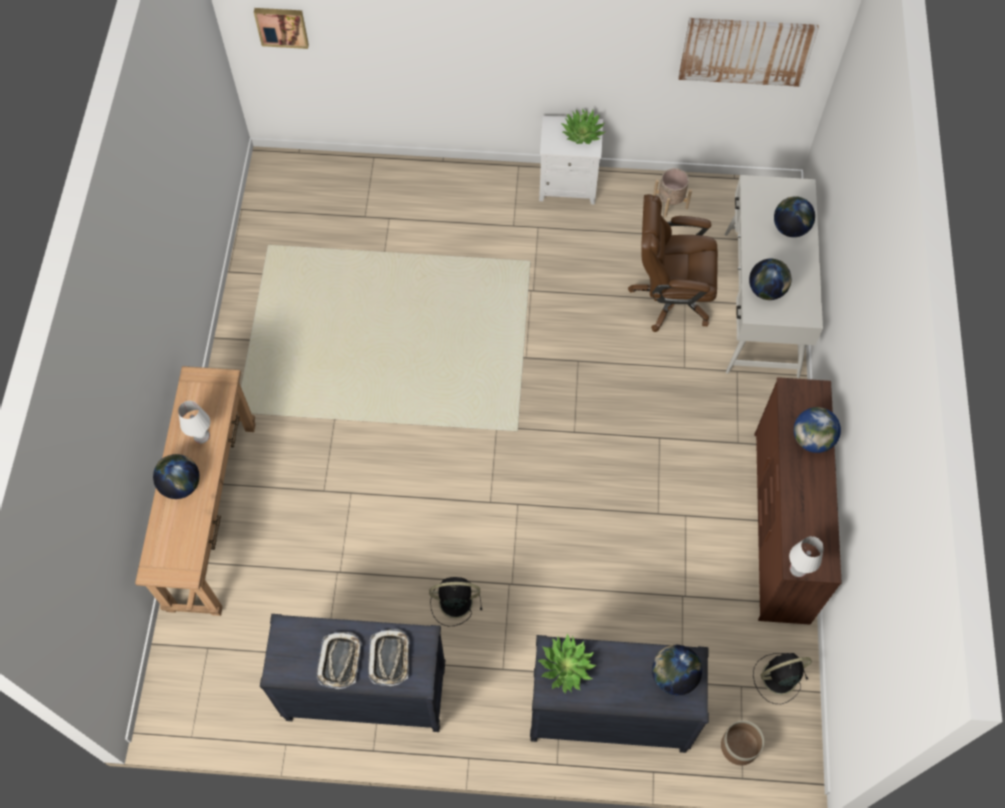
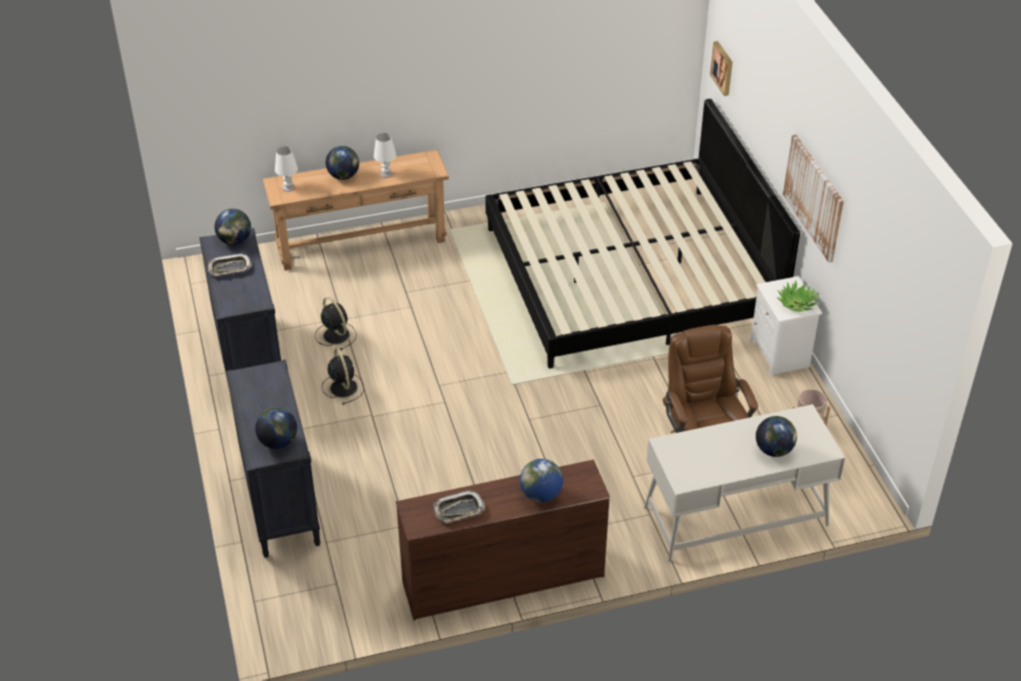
camera: 70 degrees right, 20 degrees down
tray [368,629,410,686] -> tray moved to [433,490,485,523]
potted plant [538,634,596,694] -> none
picture [679,18,819,87] -> picture moved to [783,134,844,263]
planter [721,720,764,765] -> none
globe [749,259,792,300] -> globe moved to [214,209,251,245]
black fan [753,653,812,704] -> black fan moved to [315,297,357,350]
white table lamp [789,536,824,577] -> white table lamp moved to [275,146,298,192]
none -> bed [485,99,800,369]

